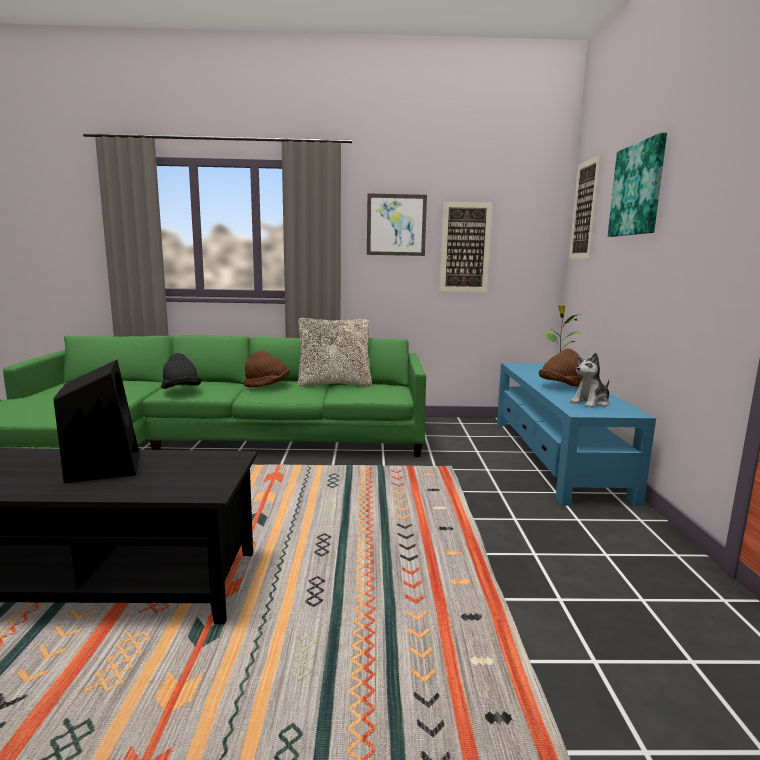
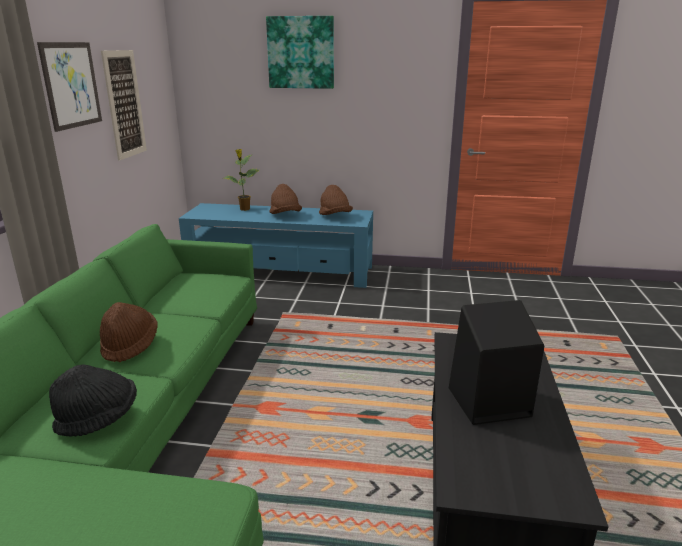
camera: 80 degrees left, 10 degrees up
beige pillow [298,318,372,386] -> none
picture [569,155,601,259] -> none
plush toy [570,353,609,408] -> brown hat [319,185,353,215]

